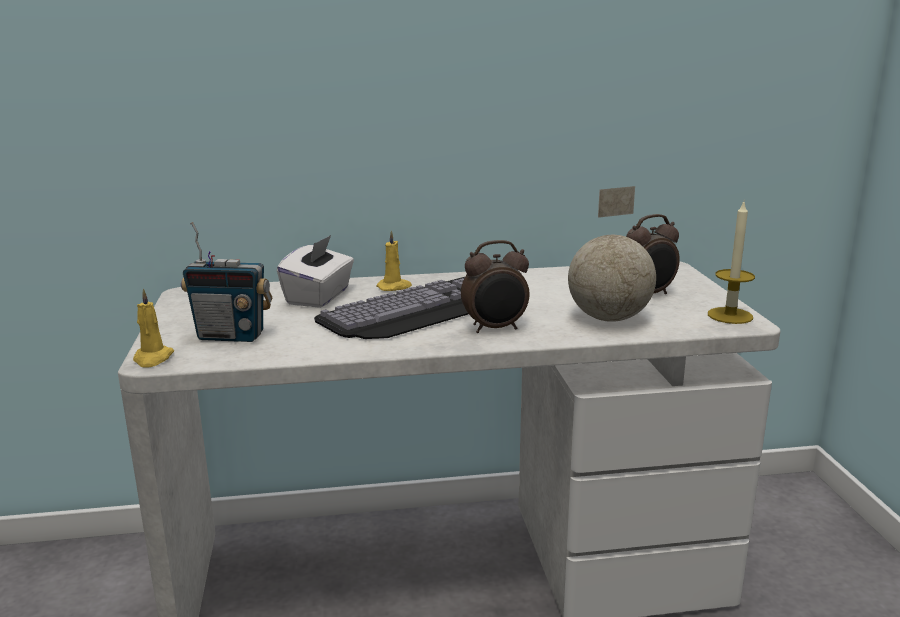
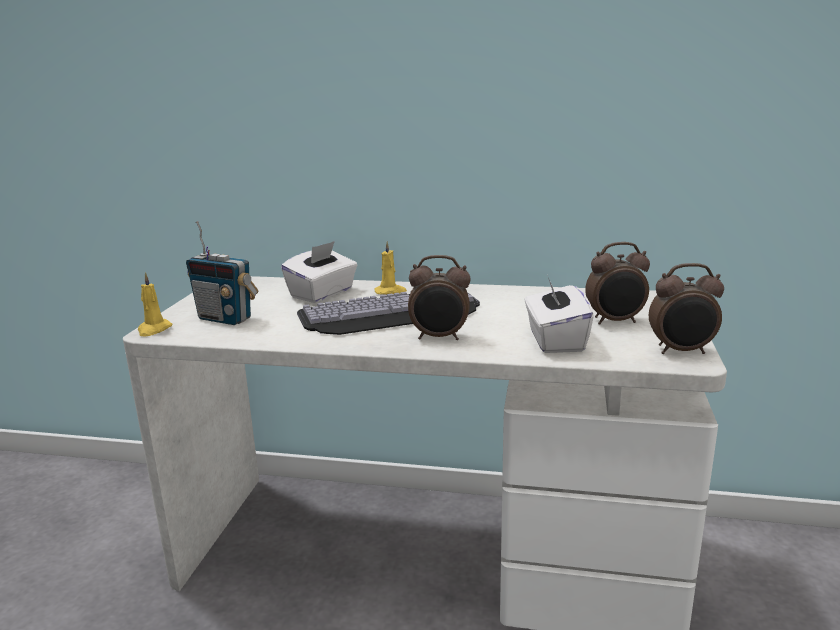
camera: 20 degrees right, 0 degrees up
globe [568,186,656,322] -> white tissue box [525,275,594,353]
candle [708,202,755,324] -> alarm clock [649,263,724,354]

